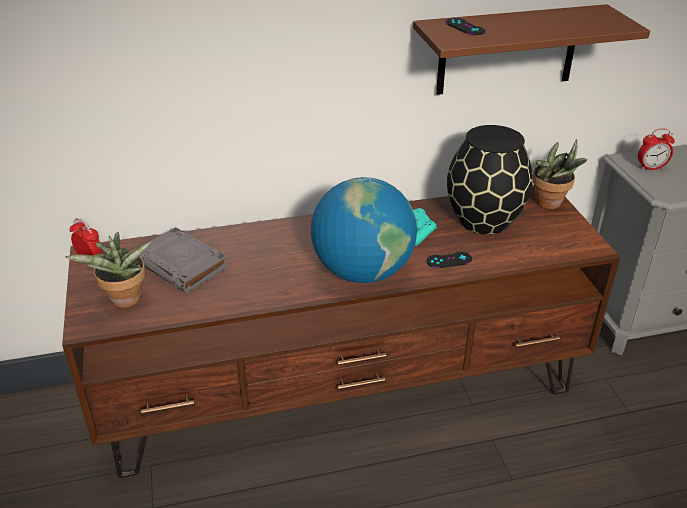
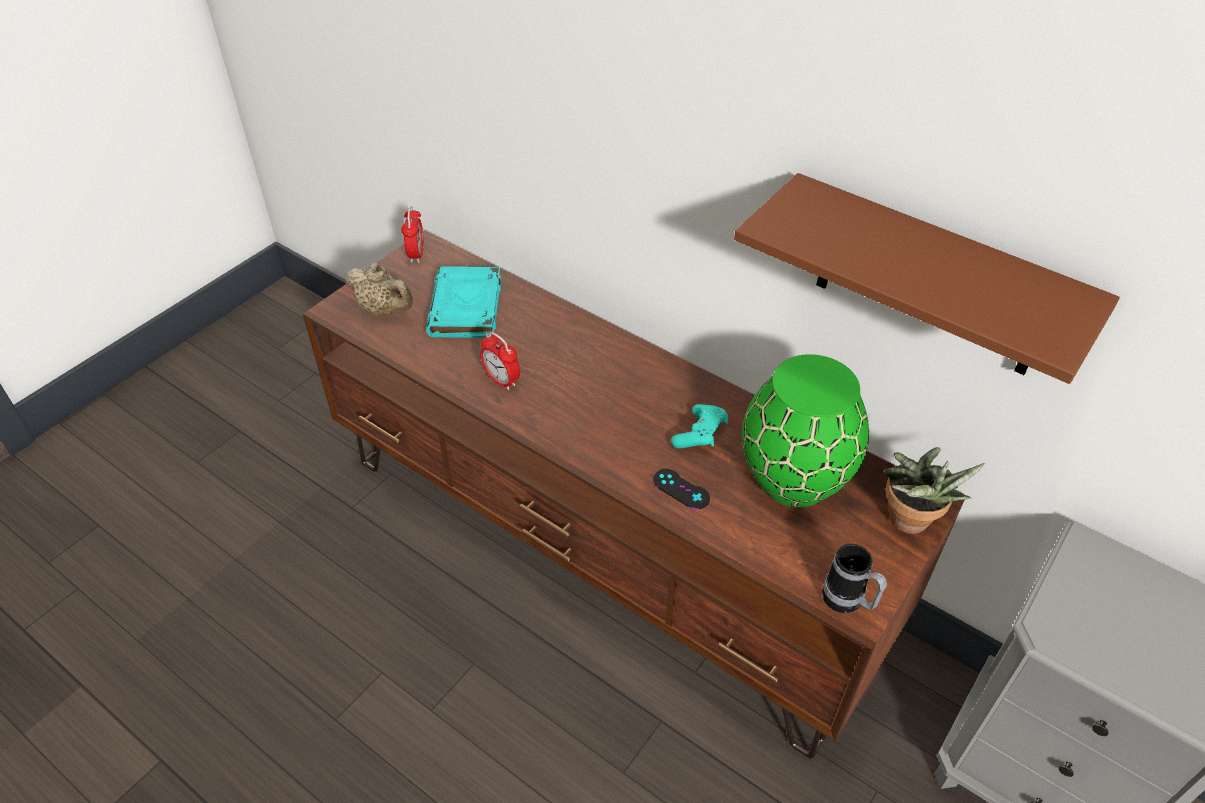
camera: 50 degrees right, 10 degrees up
potted plant [65,232,151,308] -> beige teapot [345,262,413,315]
grey book [139,227,228,293] -> turquoise book [426,266,501,338]
globe [311,177,417,283] -> none
black game controller [446,18,485,35] -> none
black vase [447,125,533,235] -> green vase [742,354,869,507]
alarm clock [638,128,675,170] -> alarm clock moved to [480,332,520,390]
none -> mug [822,544,887,613]

